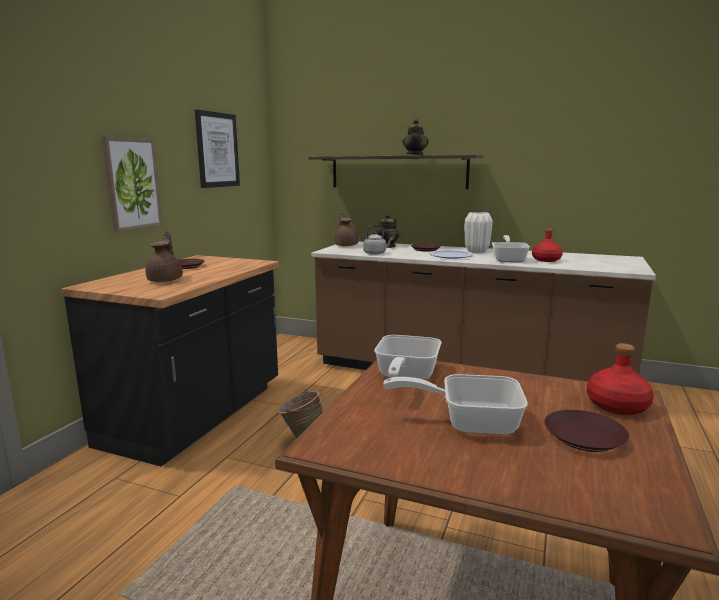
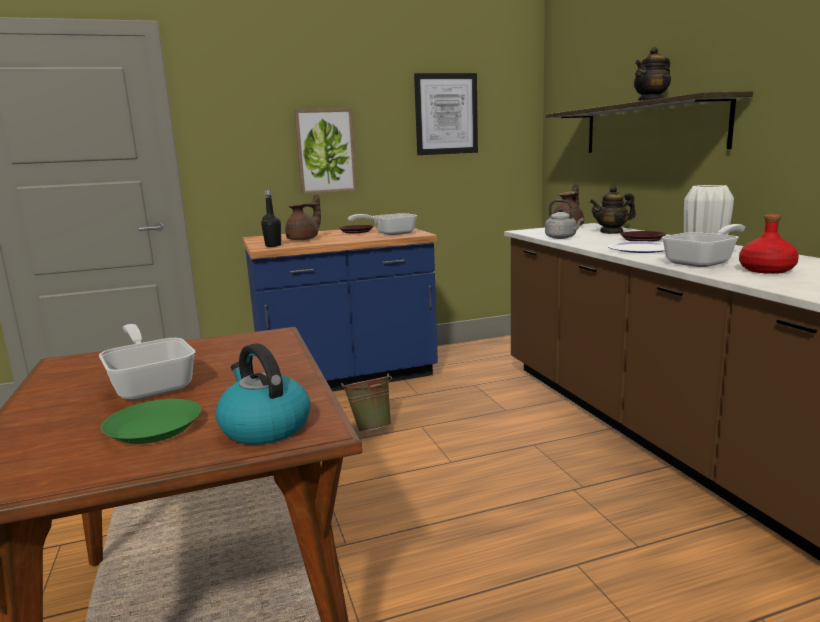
camera: 50 degrees right, 0 degrees up
black counter [62,255,279,466] -> blue counter [242,226,438,391]
frying pan [374,335,442,380] -> frying pan moved to [348,213,417,235]
brown plate [544,410,629,452] -> green plate [101,399,201,444]
red bottle [587,343,654,415] -> kettle [216,343,311,445]
none -> black bottle [261,190,281,247]

